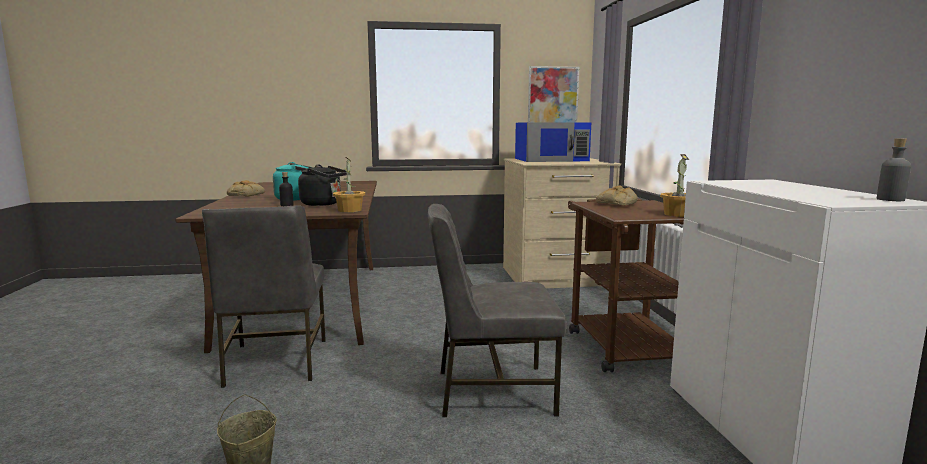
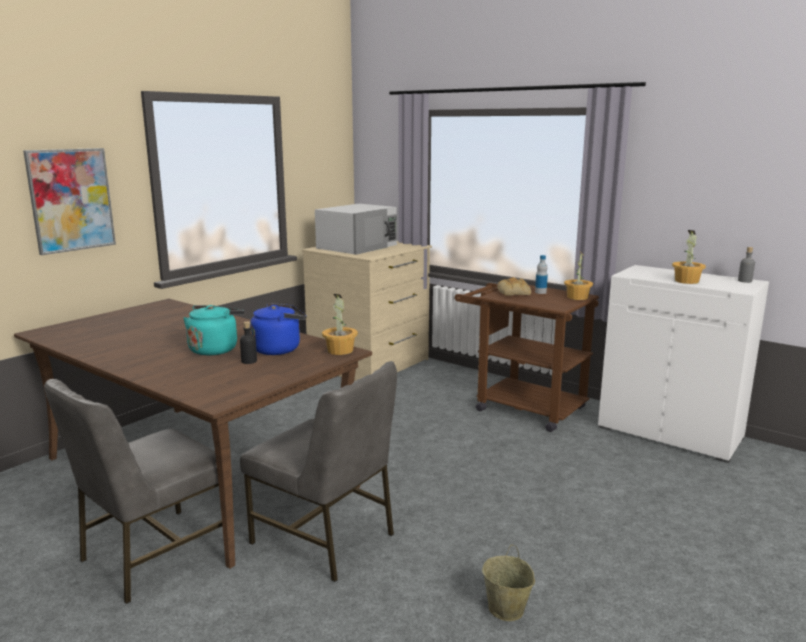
camera: 45 degrees left, 5 degrees up
bread [227,180,265,197] -> none
black kettle [298,164,347,206] -> blue kettle [250,303,307,355]
grey chair [428,204,567,417] -> grey chair moved to [44,379,232,604]
blue microwave [515,122,591,162] -> white microwave [315,204,397,255]
picture [528,66,579,122] -> picture moved to [23,148,116,255]
none -> bottle [535,255,548,294]
none -> potted plant [672,230,706,284]

